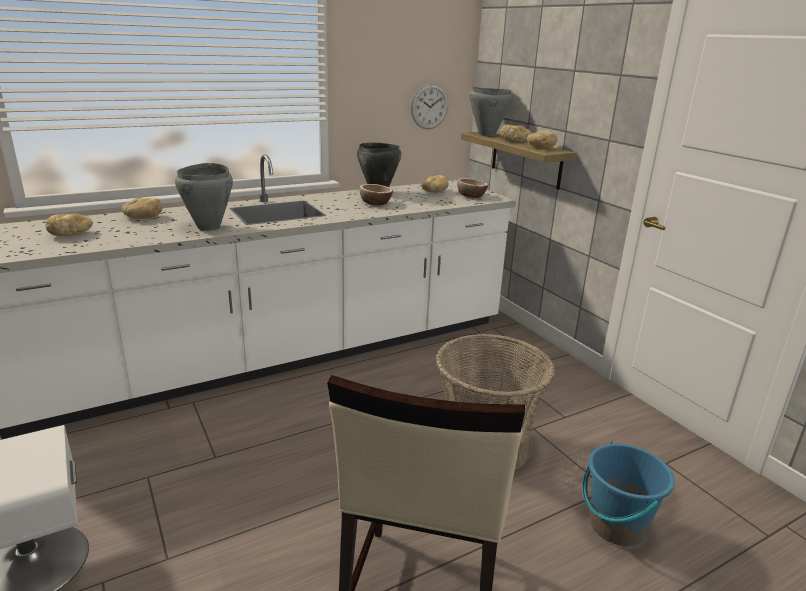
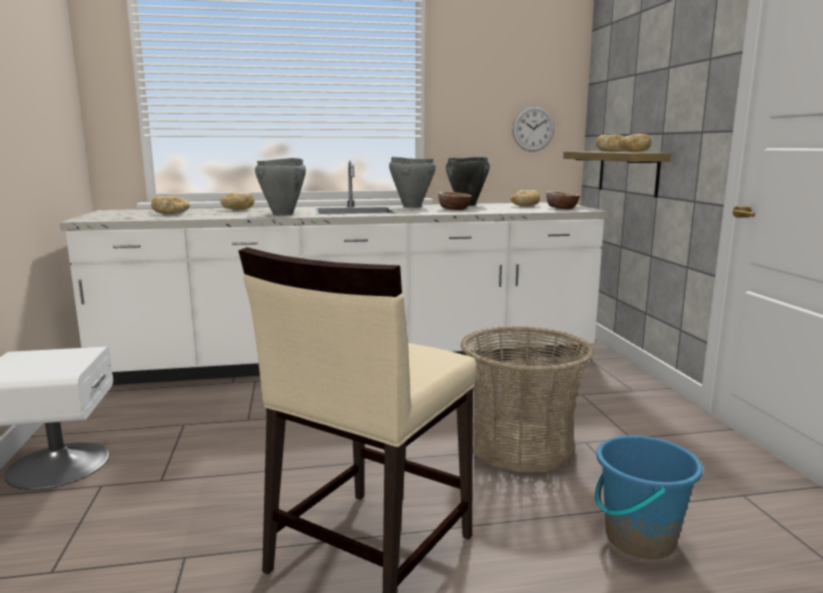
camera: 20 degrees right, 10 degrees down
grey cooking pot [469,87,512,136] -> grey cooking pot moved to [389,157,436,208]

